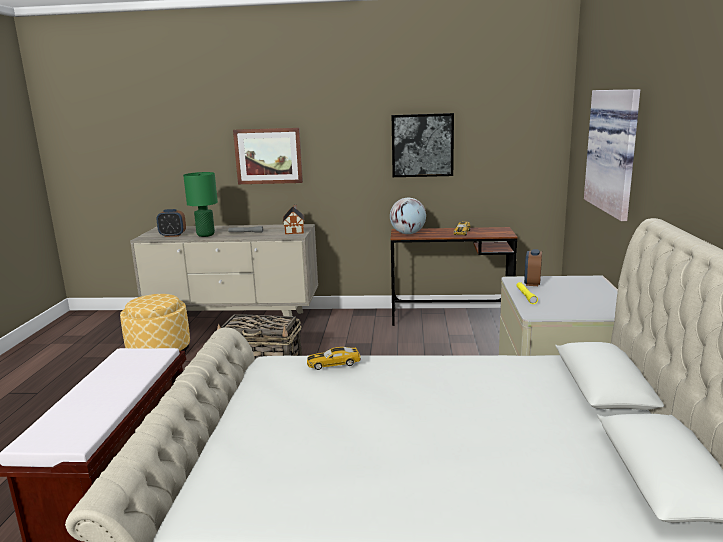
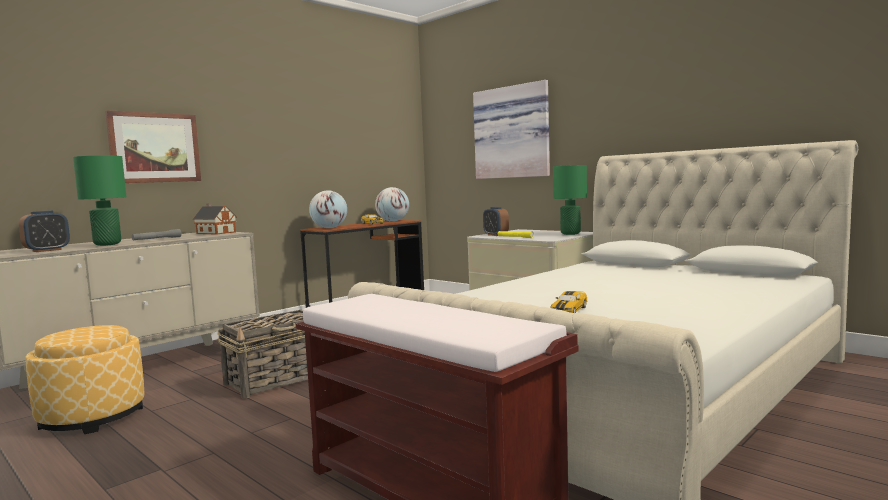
camera: 50 degrees left, 10 degrees down
toy car [307,347,361,370] -> toy car moved to [550,291,587,313]
picture [392,113,454,177] -> none
none -> globe [375,187,409,222]
none -> green table lamp [553,165,587,235]

